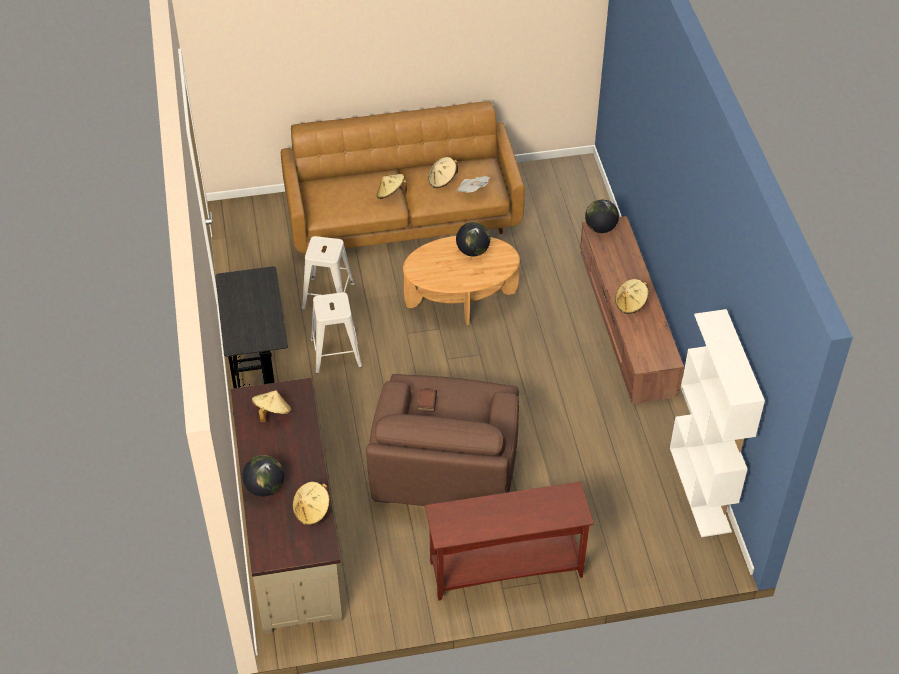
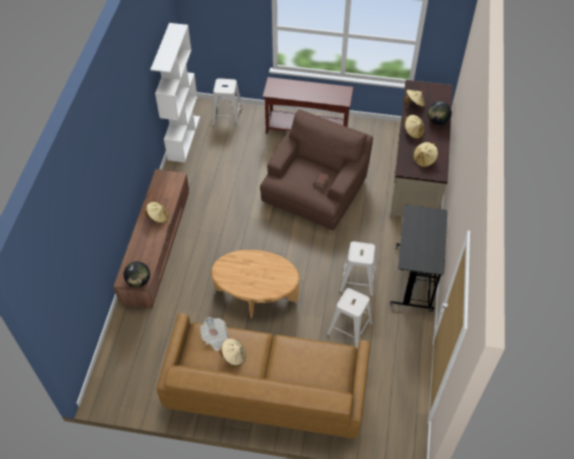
camera: 160 degrees left, 5 degrees up
beige hat [377,174,407,199] -> beige hat moved to [404,115,425,139]
globe [456,222,490,257] -> none
none -> white stool [212,78,243,128]

